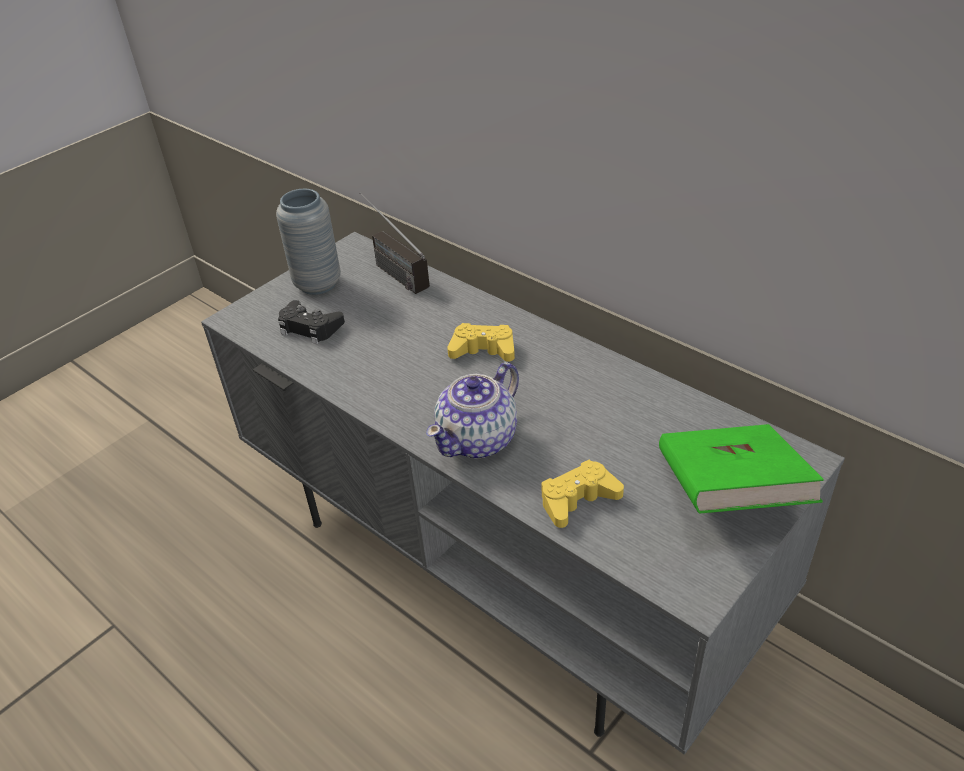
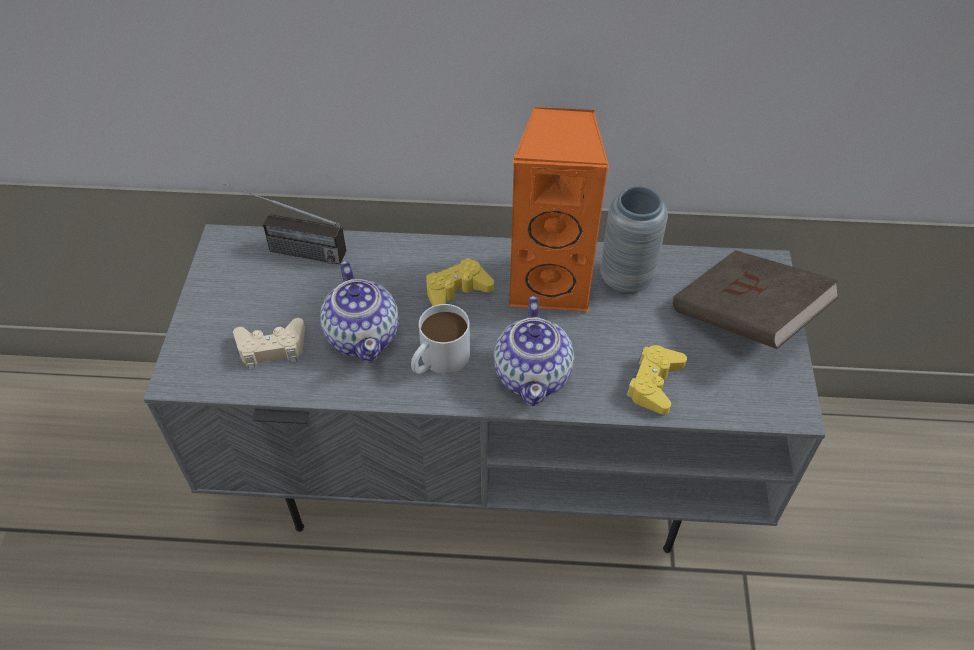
camera: 40 degrees left, 10 degrees up
grey vase [276,189,341,295] -> grey vase moved to [600,186,668,294]
black game controller [278,300,345,344] -> beige game controller [233,318,305,369]
green book [659,424,824,514] -> brown book [673,250,840,349]
none -> teapot [321,261,399,362]
none -> white mug [411,304,470,374]
none -> orange speaker [508,106,609,313]

